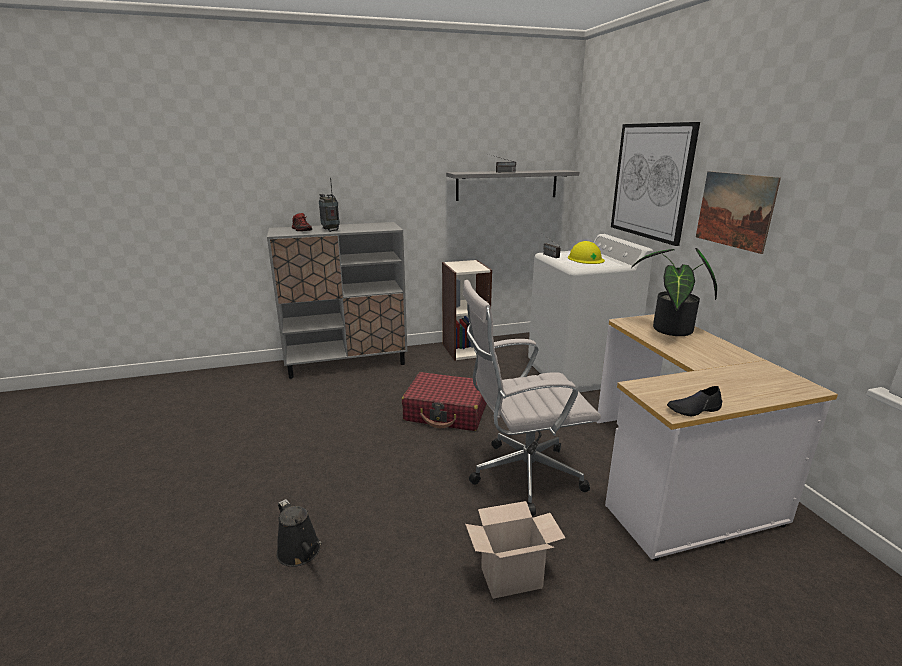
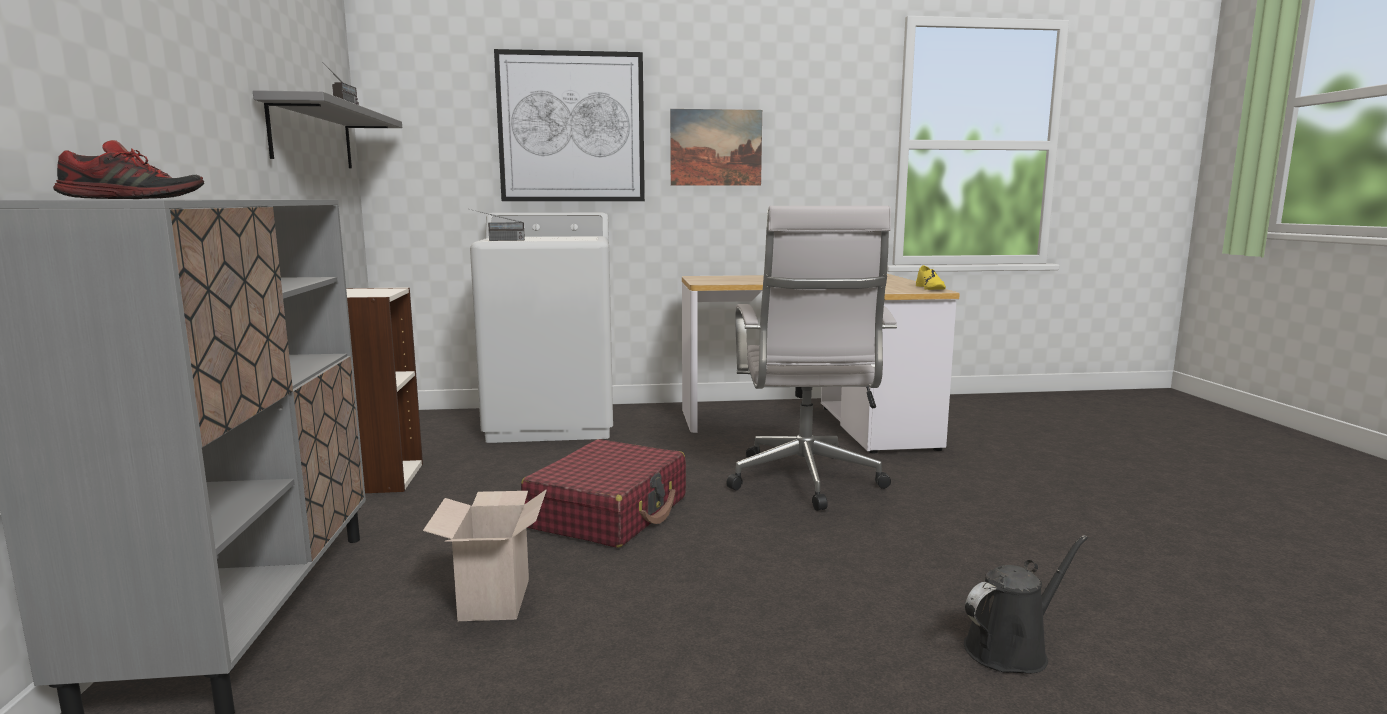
camera: 80 degrees left, 10 degrees down
radio [319,177,340,232] -> none
cardboard box [465,501,565,599] -> cardboard box moved to [423,490,547,621]
yellow hard hat [568,241,605,264] -> none
potted plant [631,248,717,336] -> none
black shoe [667,386,723,416] -> yellow shoe [916,265,946,290]

